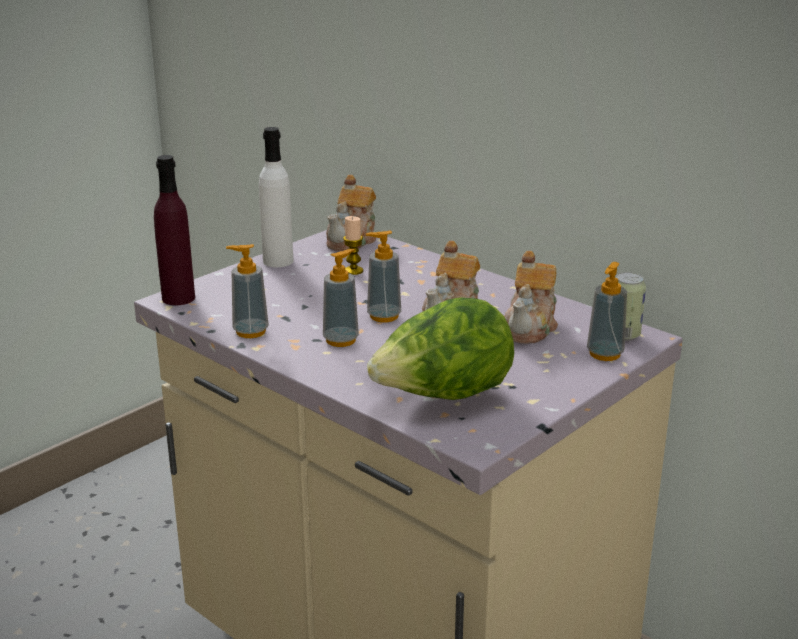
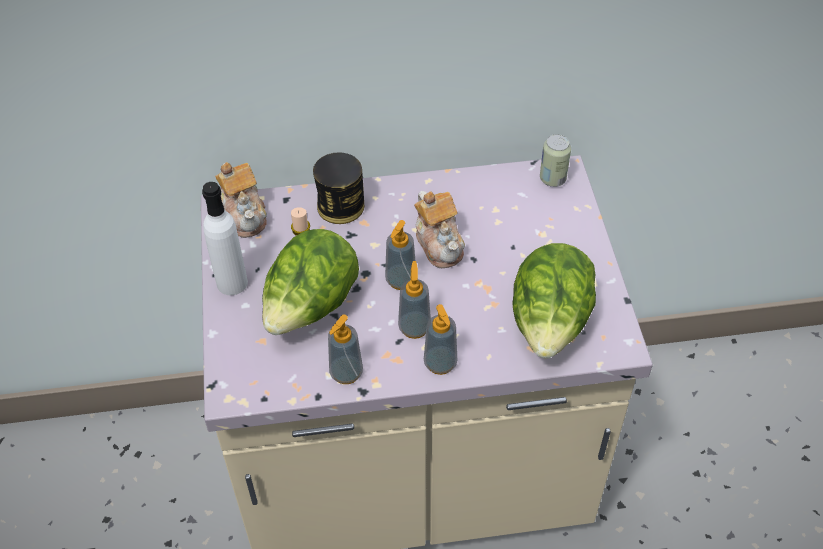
camera: 50 degrees left, 25 degrees up
purple bottle [154,155,195,305] -> none
teapot [504,251,558,344] -> none
soap dispenser [587,262,627,361] -> soap dispenser moved to [424,304,457,375]
none -> lettuce [262,229,359,335]
none -> can [313,152,364,224]

